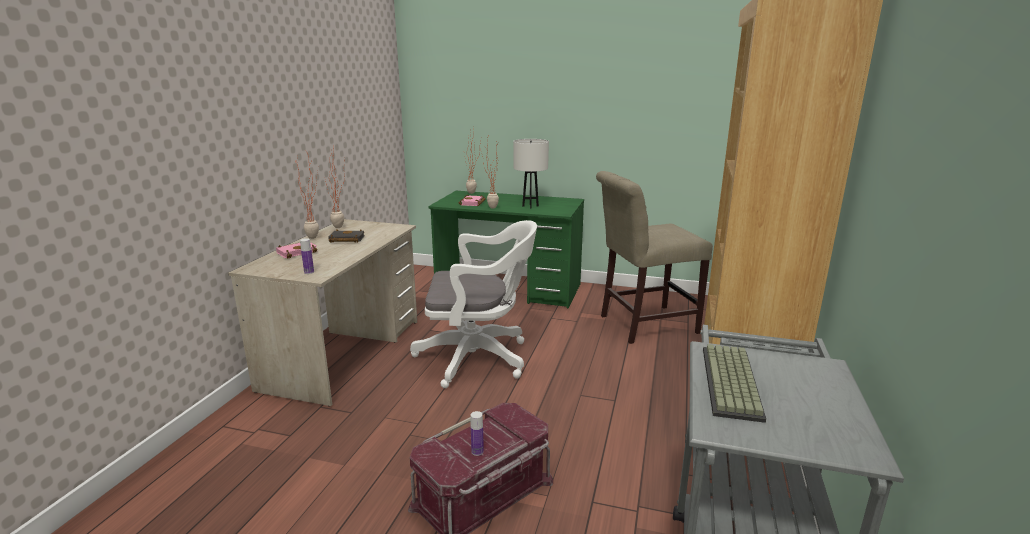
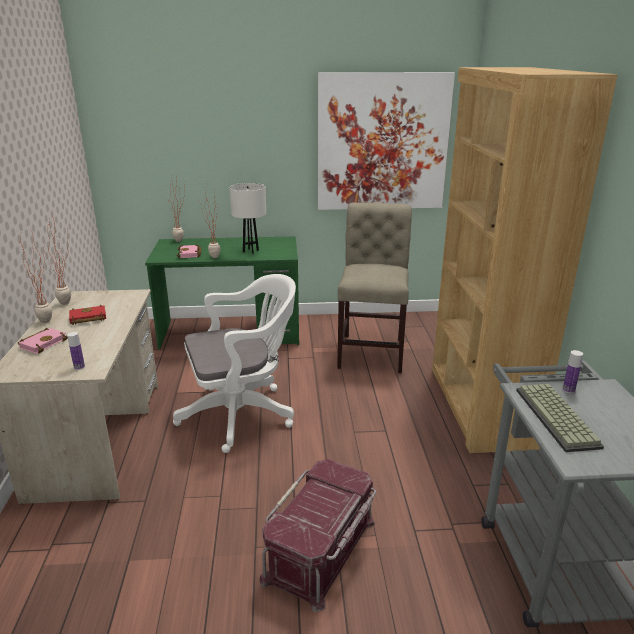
camera: 20 degrees left, 5 degrees up
black book [328,229,365,243] -> red book [69,304,106,325]
bottle [471,411,484,456] -> bottle moved to [563,350,583,393]
beige chair [596,171,713,344] -> beige chair turned 135 degrees clockwise [337,202,412,373]
none -> picture [318,72,455,210]

